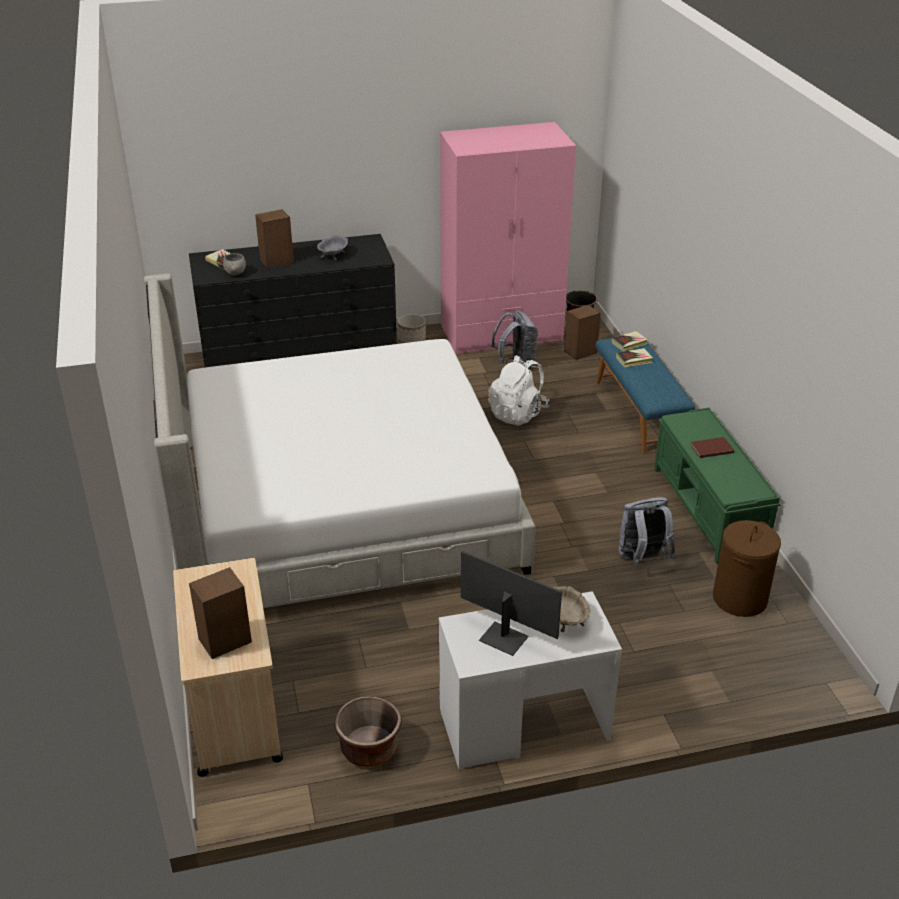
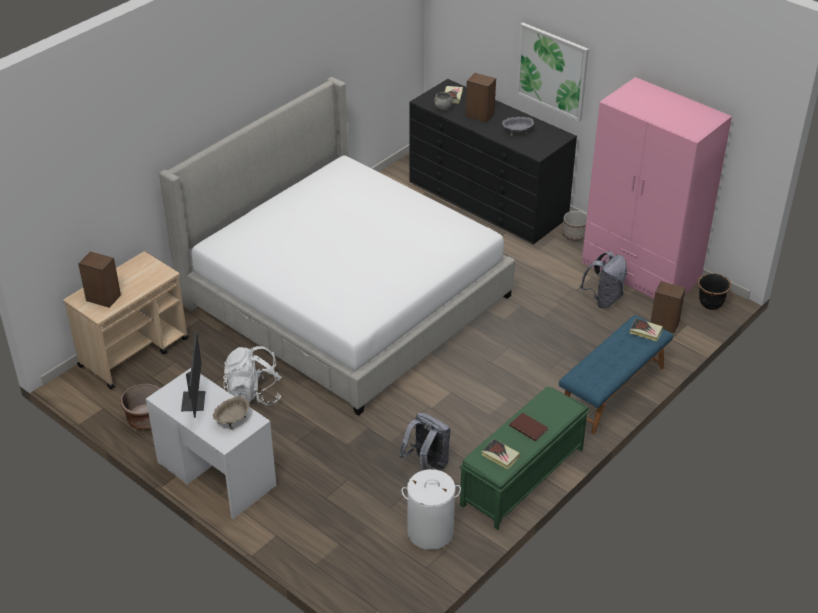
camera: 55 degrees right, 5 degrees up
white backpack [488,355,550,426] -> white backpack moved to [223,346,282,405]
book [616,348,653,367] -> book moved to [481,439,520,469]
brown laundry basket [713,520,781,617] -> white laundry basket [401,469,461,550]
none -> picture [516,23,589,122]

